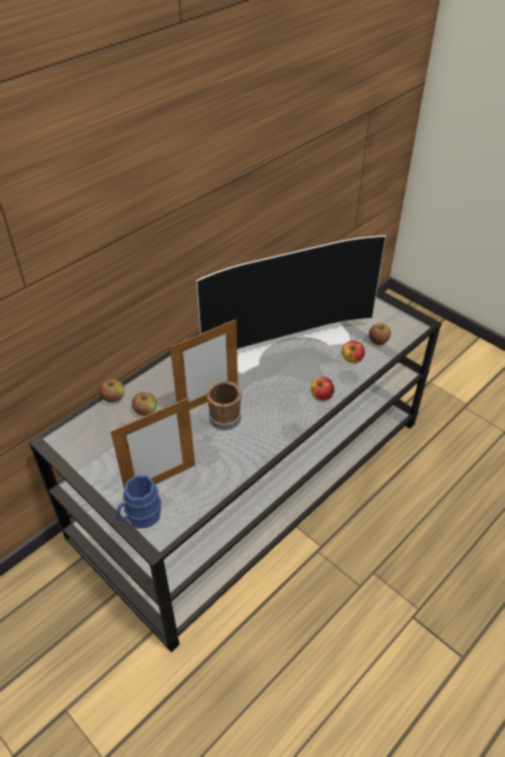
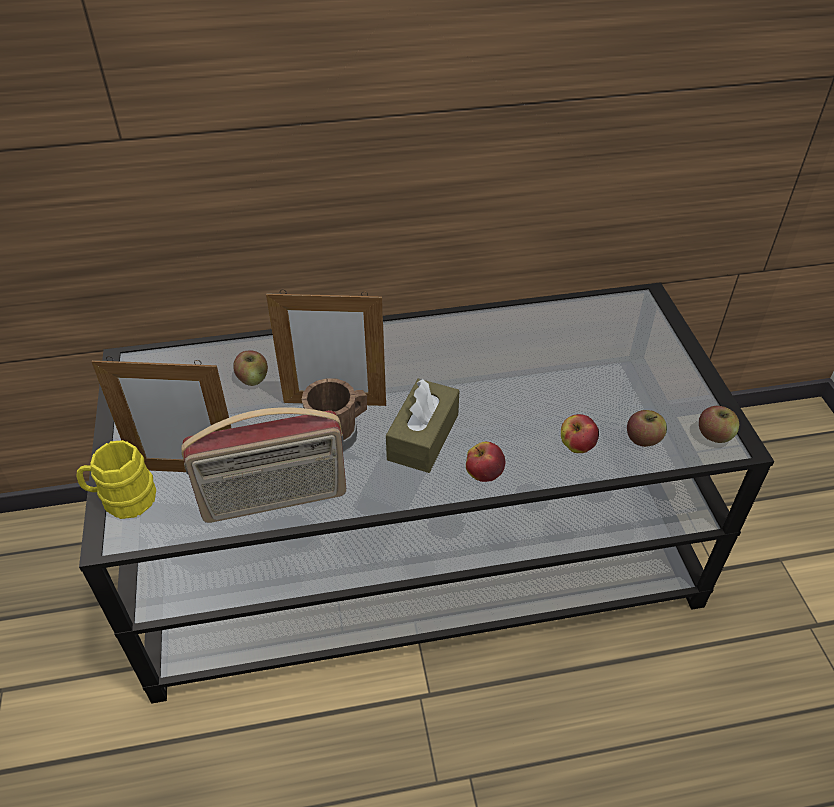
camera: 35 degrees right, 0 degrees up
apple [99,379,124,402] -> apple moved to [699,406,739,443]
blue mug [116,475,161,528] -> yellow mug [76,440,156,519]
television [196,235,386,373] -> none
none -> radio [181,407,346,523]
none -> brown tissue box [386,379,460,473]

